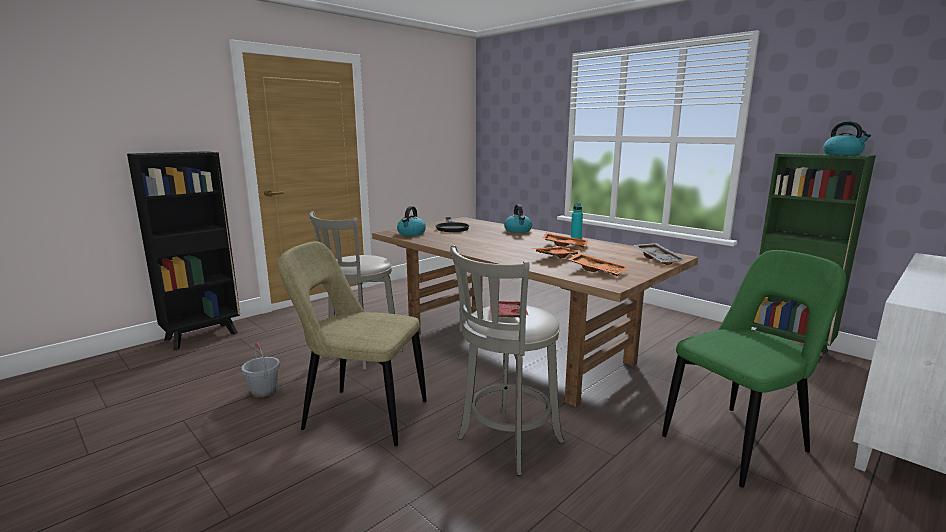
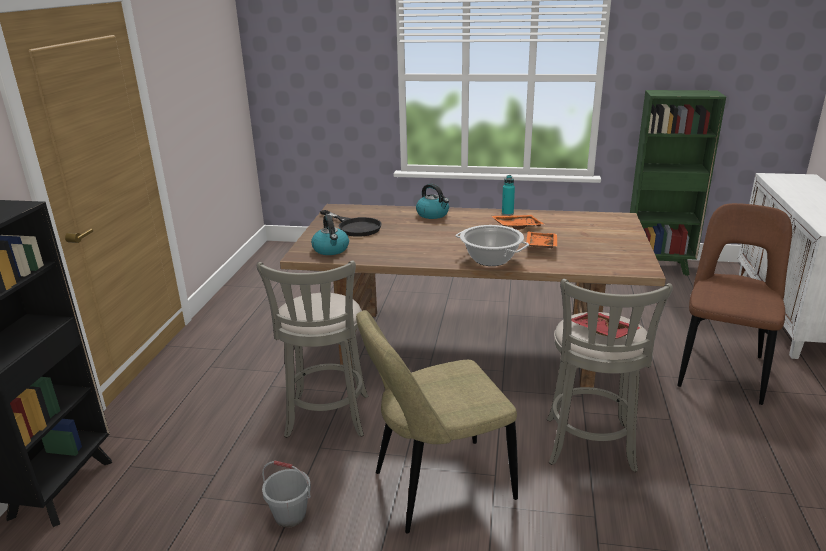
camera: 35 degrees left, 10 degrees up
orange tray [568,253,629,276] -> none
grey tray [634,243,687,265] -> none
green chair [662,250,846,488] -> brown chair [677,203,792,405]
kettle [823,121,871,155] -> none
none -> cooking pot [456,225,529,266]

